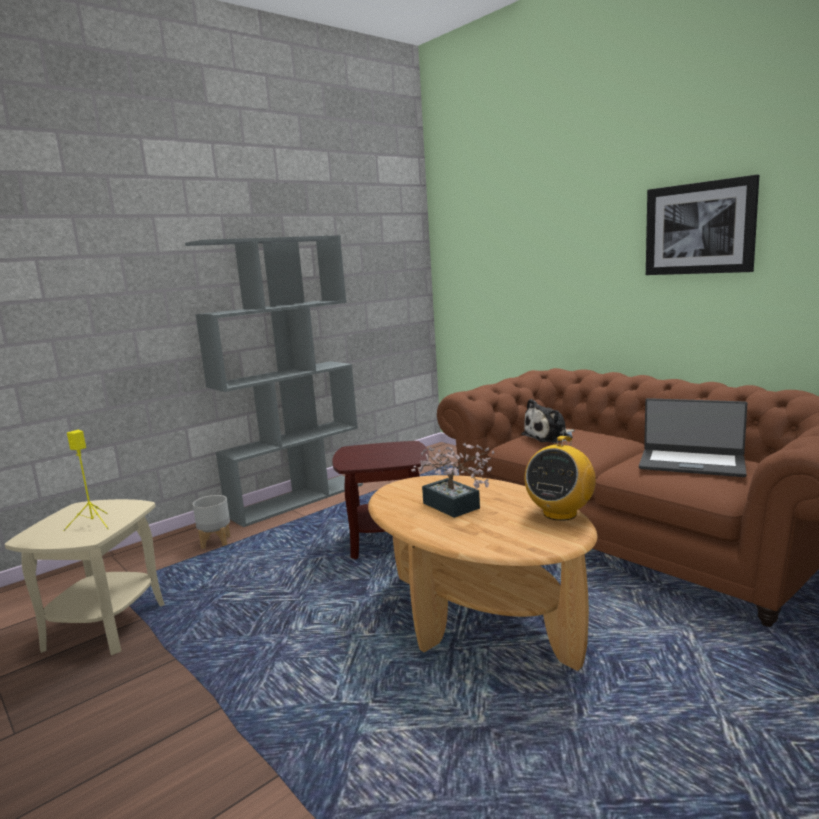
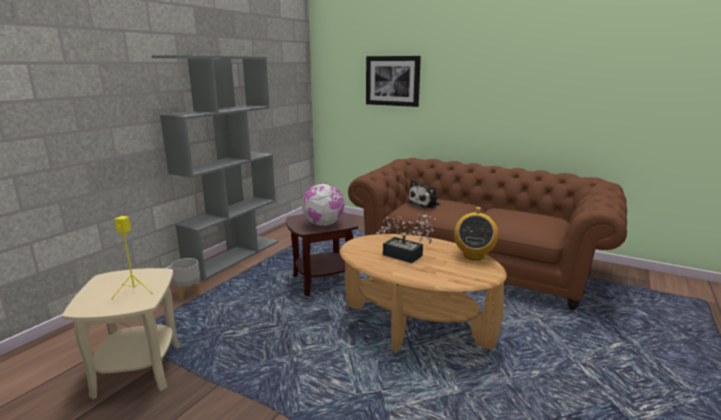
camera: 20 degrees left, 5 degrees up
laptop [639,398,747,477] -> none
picture [646,175,759,275] -> picture moved to [366,56,421,107]
none -> globe [302,183,345,226]

